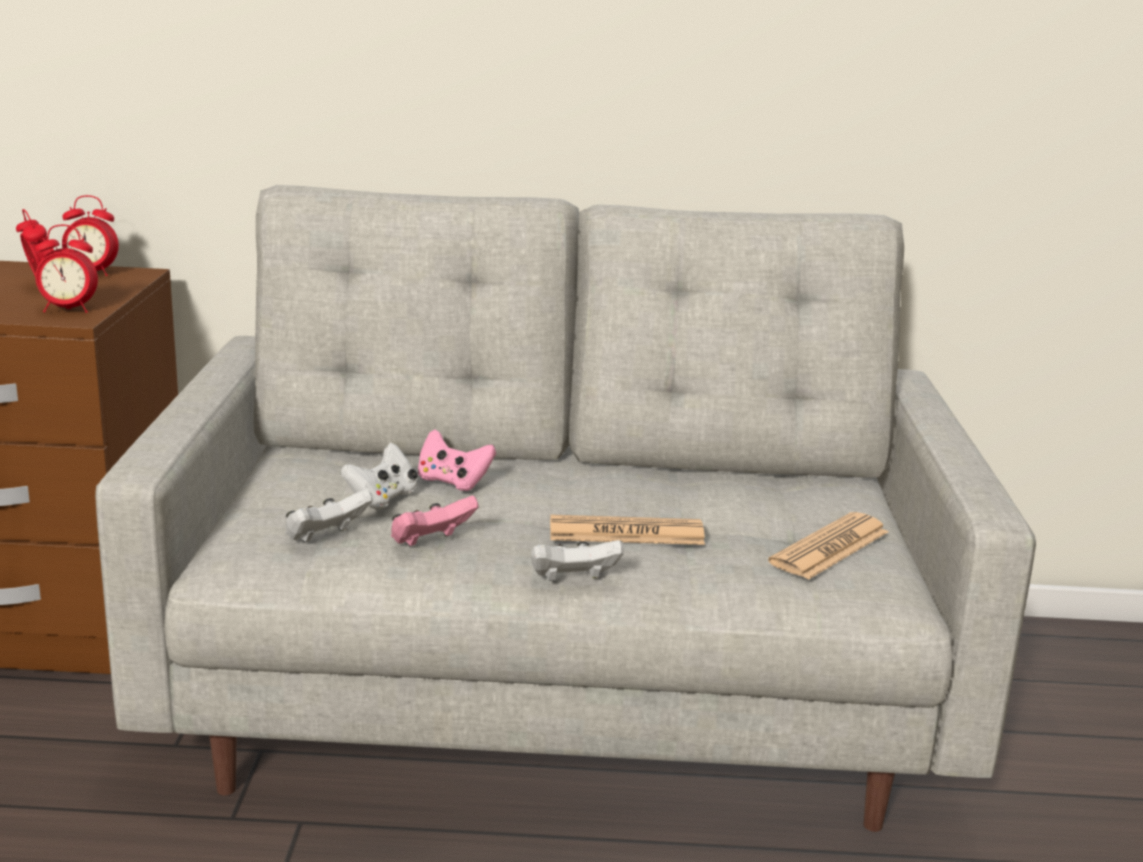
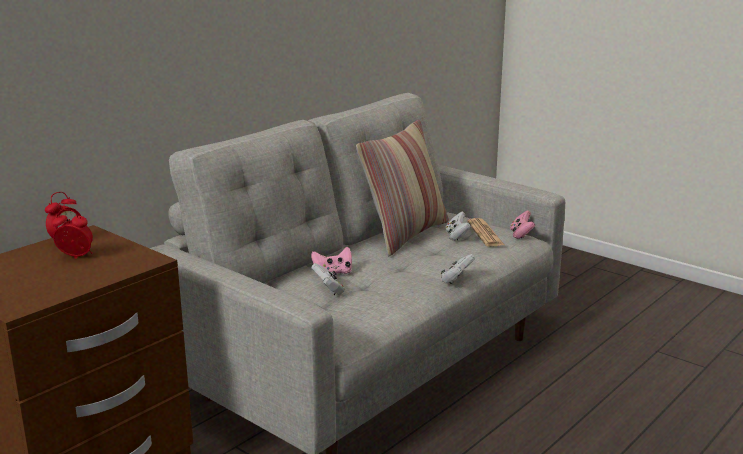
camera: 50 degrees left, 0 degrees up
alarm clock [35,224,98,313] -> none
white game controller [285,489,373,543] -> white game controller moved to [446,212,471,241]
pink game controller [391,496,479,547] -> pink game controller moved to [510,211,535,239]
newspaper [550,515,705,545] -> none
none -> pillow [356,120,449,256]

